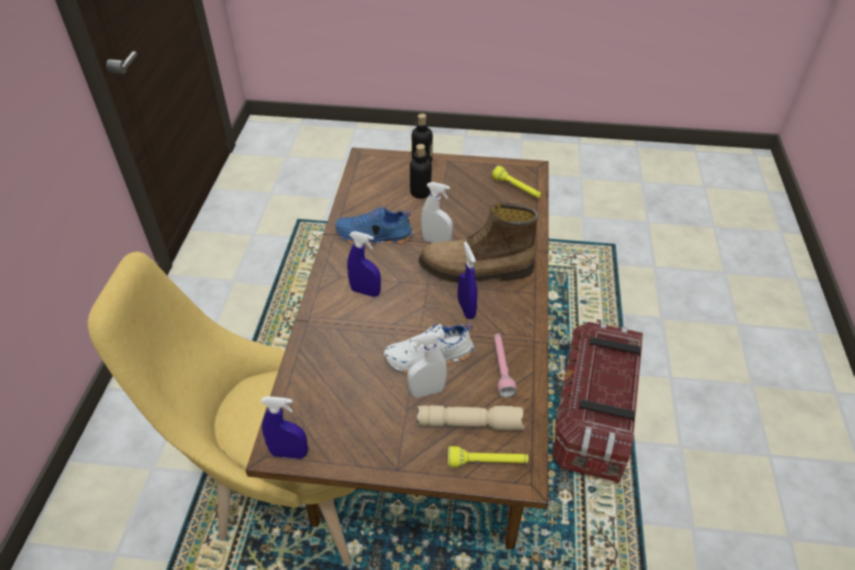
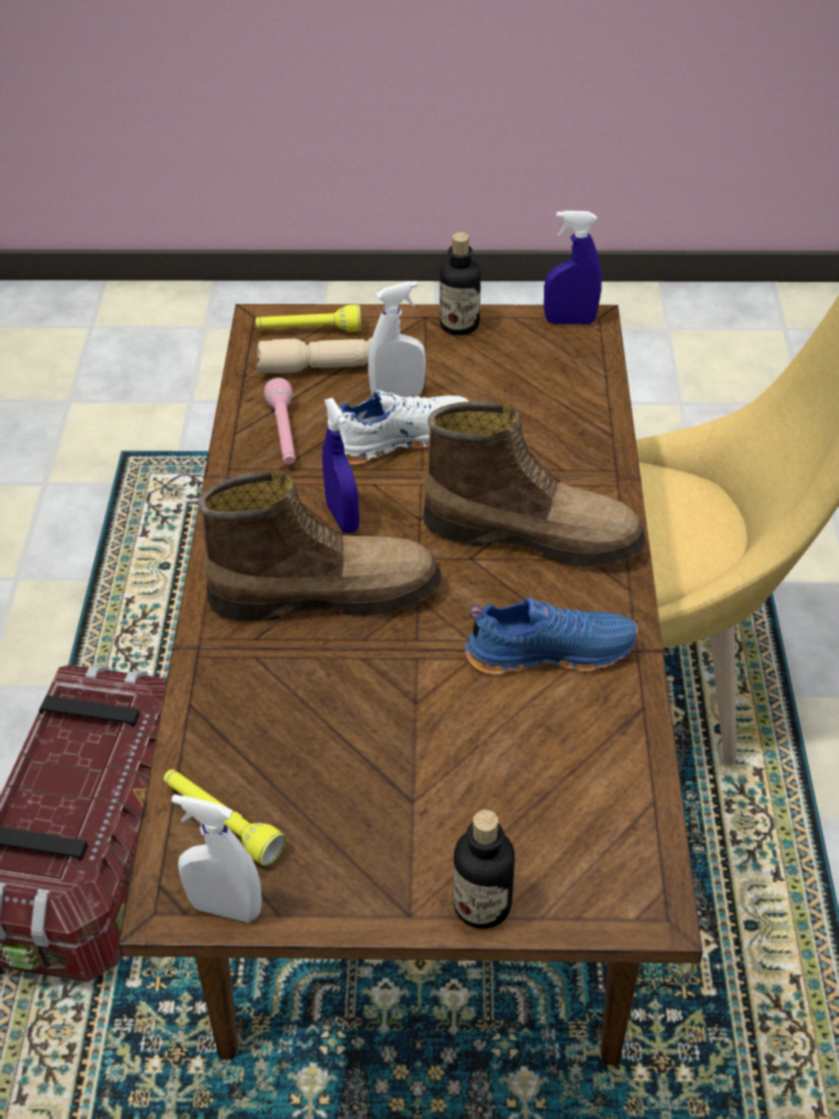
camera: 175 degrees right, 0 degrees up
blue spray bottle [347,231,381,297] -> boot [423,401,646,567]
bottle [410,144,432,199] -> bottle moved to [440,232,481,335]
white spray bottle [421,182,453,243] -> white spray bottle moved to [171,794,262,923]

